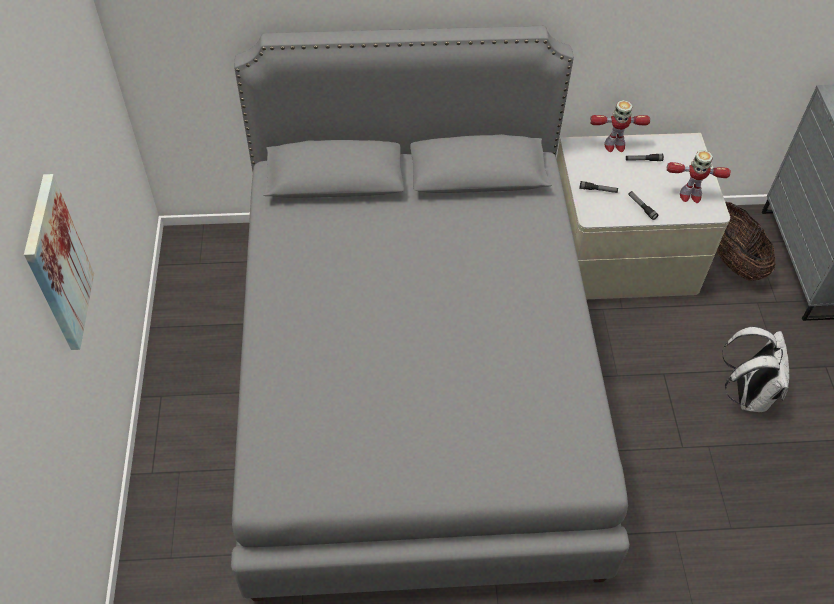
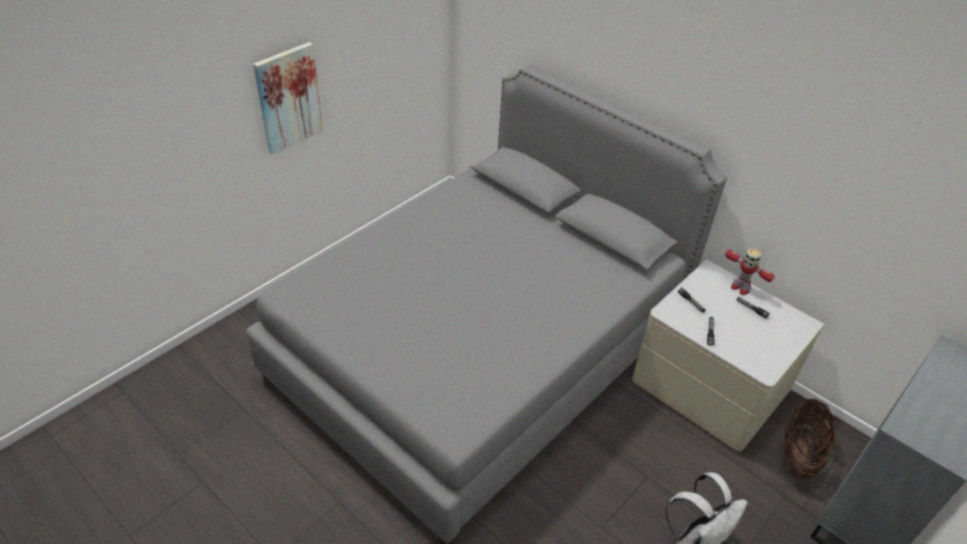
camera: 45 degrees right, 10 degrees down
toy robot [667,150,731,203] -> none

